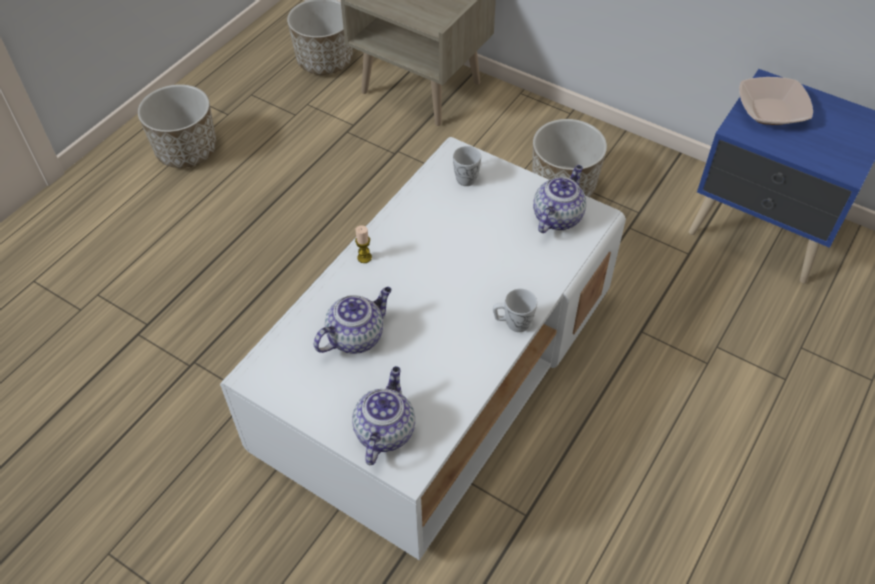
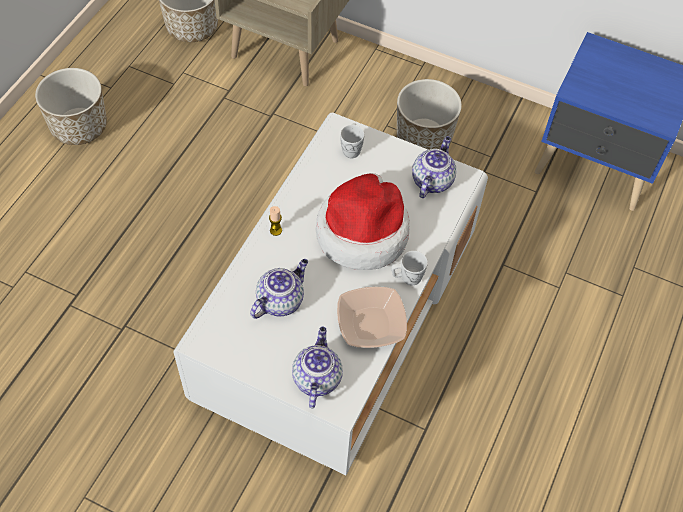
camera: 10 degrees left, 5 degrees up
bowl [739,77,813,125] -> bowl moved to [337,287,407,348]
none -> hat [316,173,410,270]

